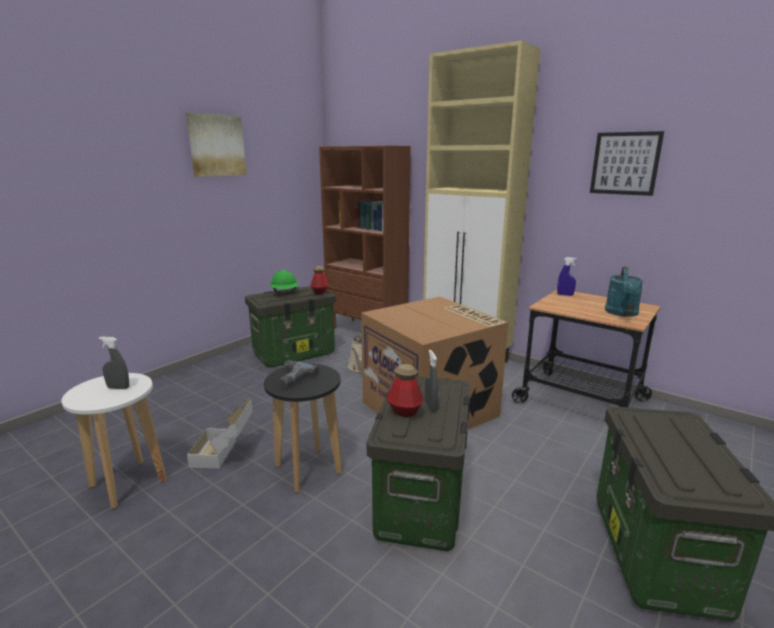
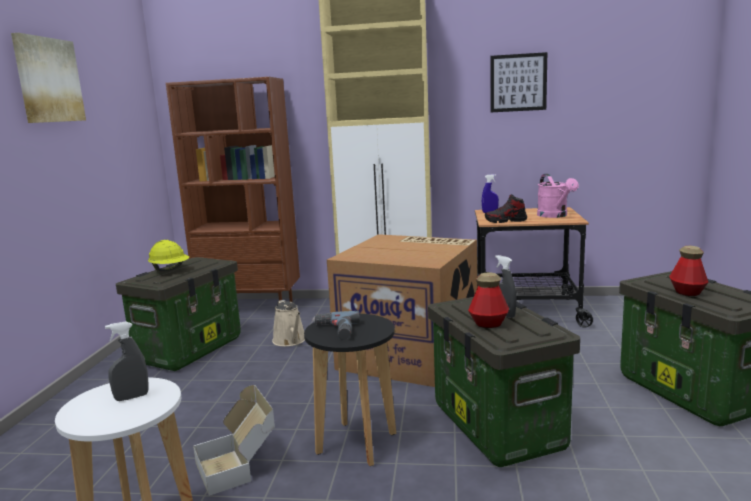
camera: 30 degrees left, 5 degrees down
green hard hat [270,270,298,293] -> yellow hard hat [148,240,189,271]
bottle [310,266,329,294] -> bottle moved to [669,246,709,296]
turquoise watering can [605,266,643,317] -> pink watering can [537,174,579,218]
none -> shoe [485,194,527,223]

